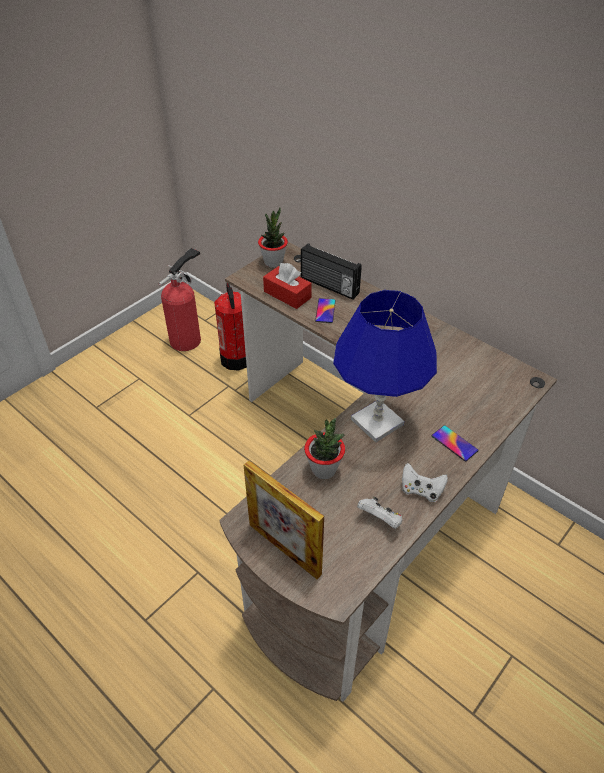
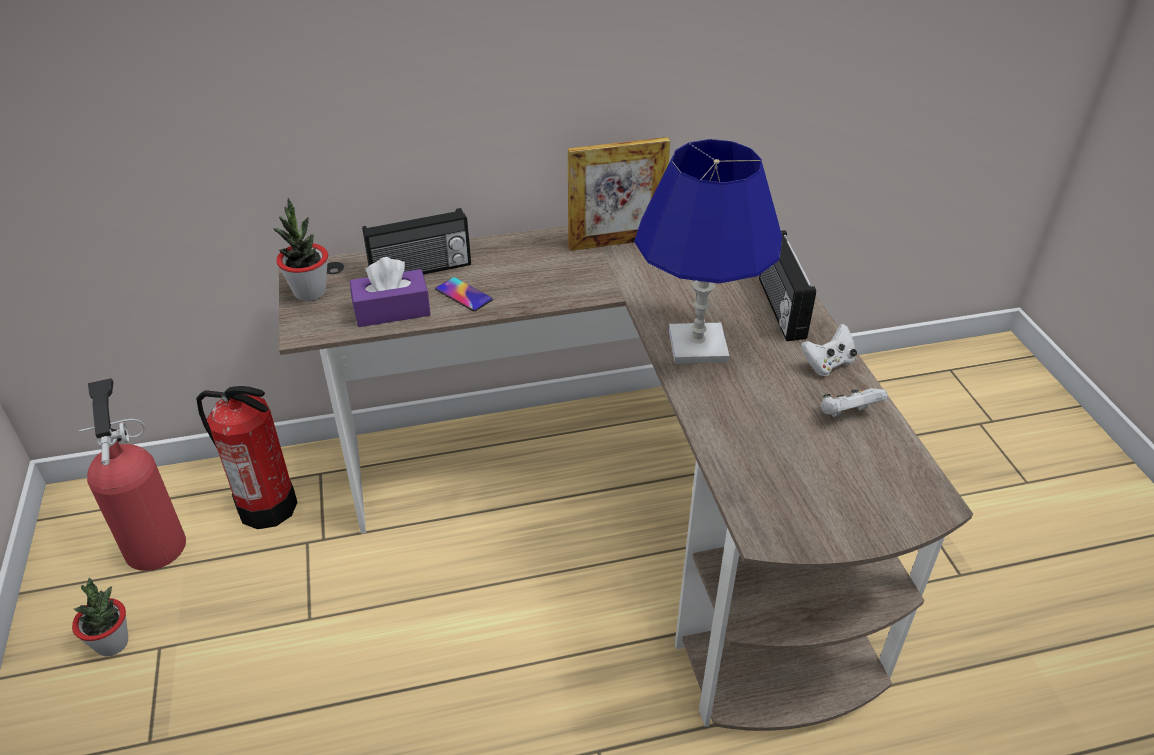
camera: 55 degrees left, 5 degrees down
picture frame [243,460,324,579] -> picture frame moved to [568,137,670,251]
red tissue box [263,263,312,309] -> purple tissue box [350,257,431,327]
potted plant [304,418,345,479] -> potted plant moved to [72,578,128,656]
phone [432,425,479,461] -> radio [759,230,816,341]

